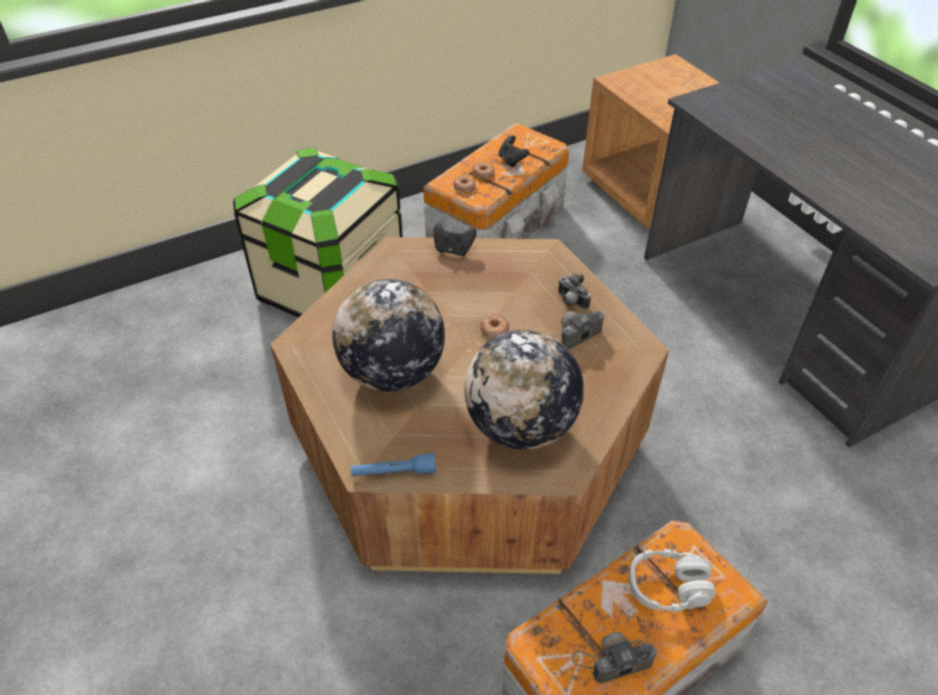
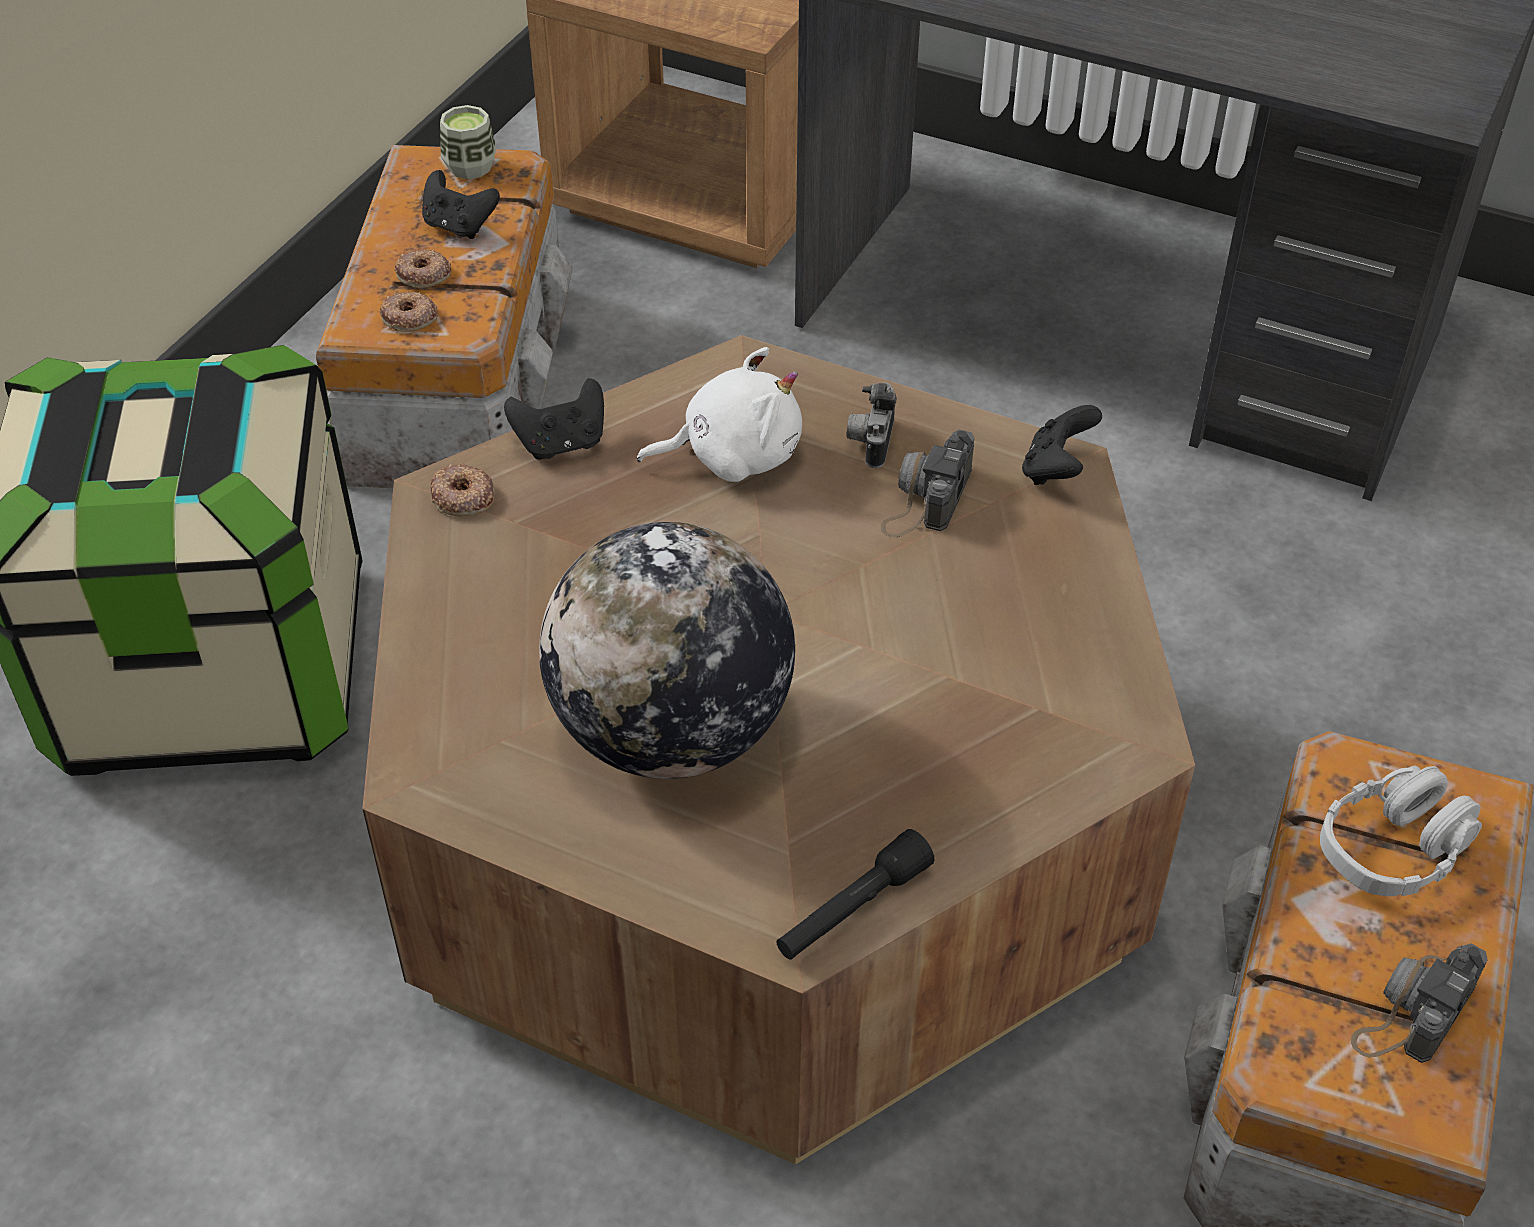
camera: 35 degrees left, 0 degrees up
blue flashlight [351,453,436,476] -> black flashlight [777,829,934,960]
globe [464,330,584,450] -> none
donut [480,313,509,339] -> donut moved to [430,463,495,516]
camera [558,273,591,309] -> camera turned 90 degrees clockwise [847,383,897,468]
none -> cup [440,105,496,179]
none -> white plush toy [637,347,802,482]
none -> black game controller [1022,405,1102,485]

